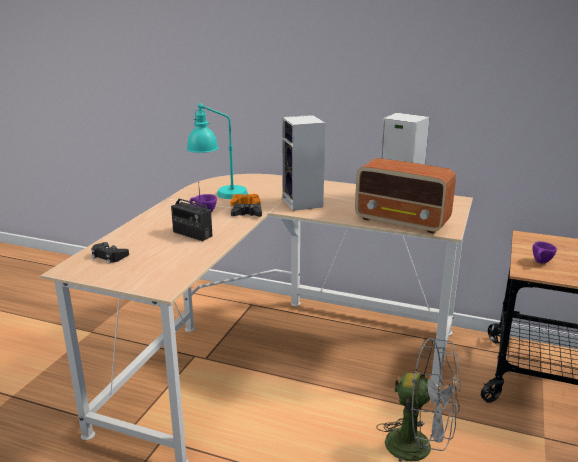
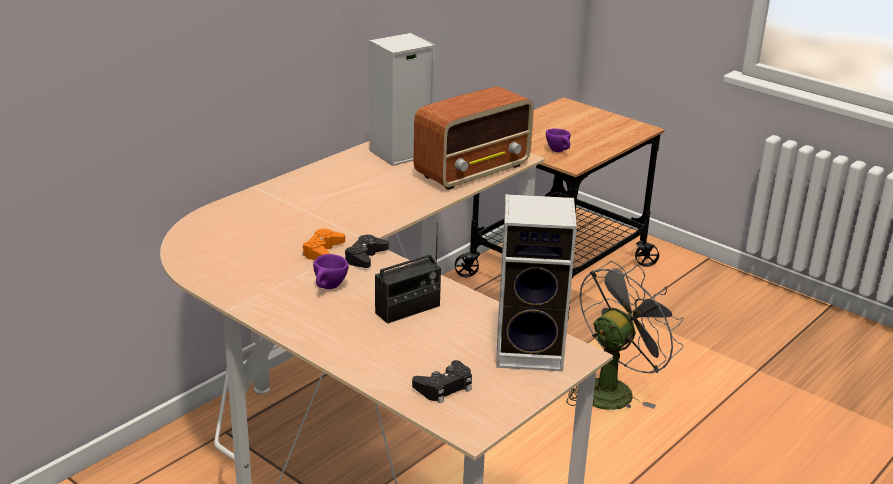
camera: 70 degrees left, 5 degrees up
turquoise table lamp [187,103,248,199] -> none
speaker [282,115,325,211] -> speaker moved to [496,194,577,371]

